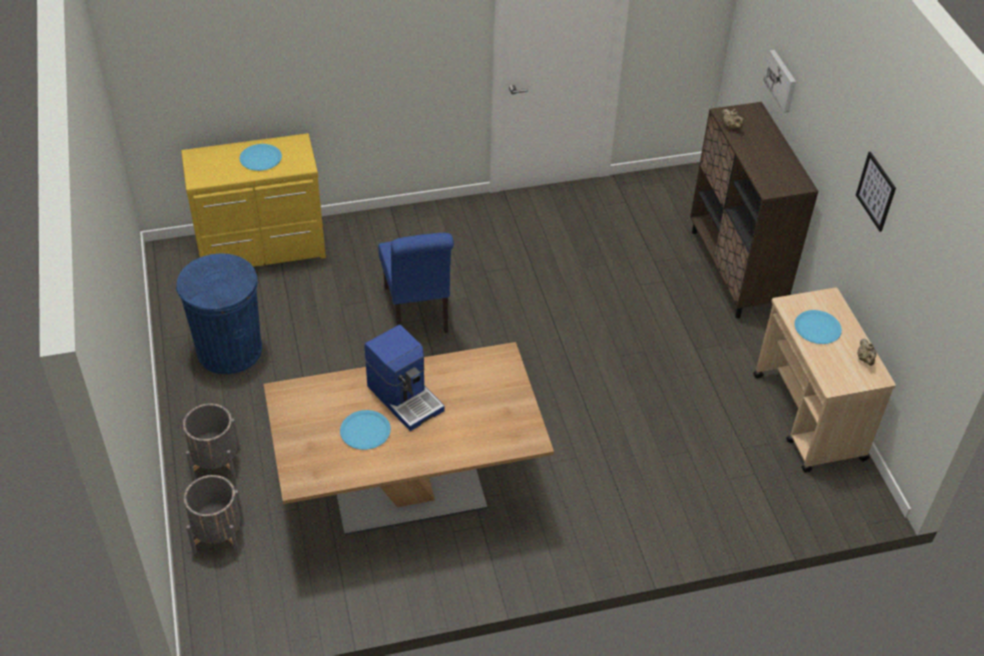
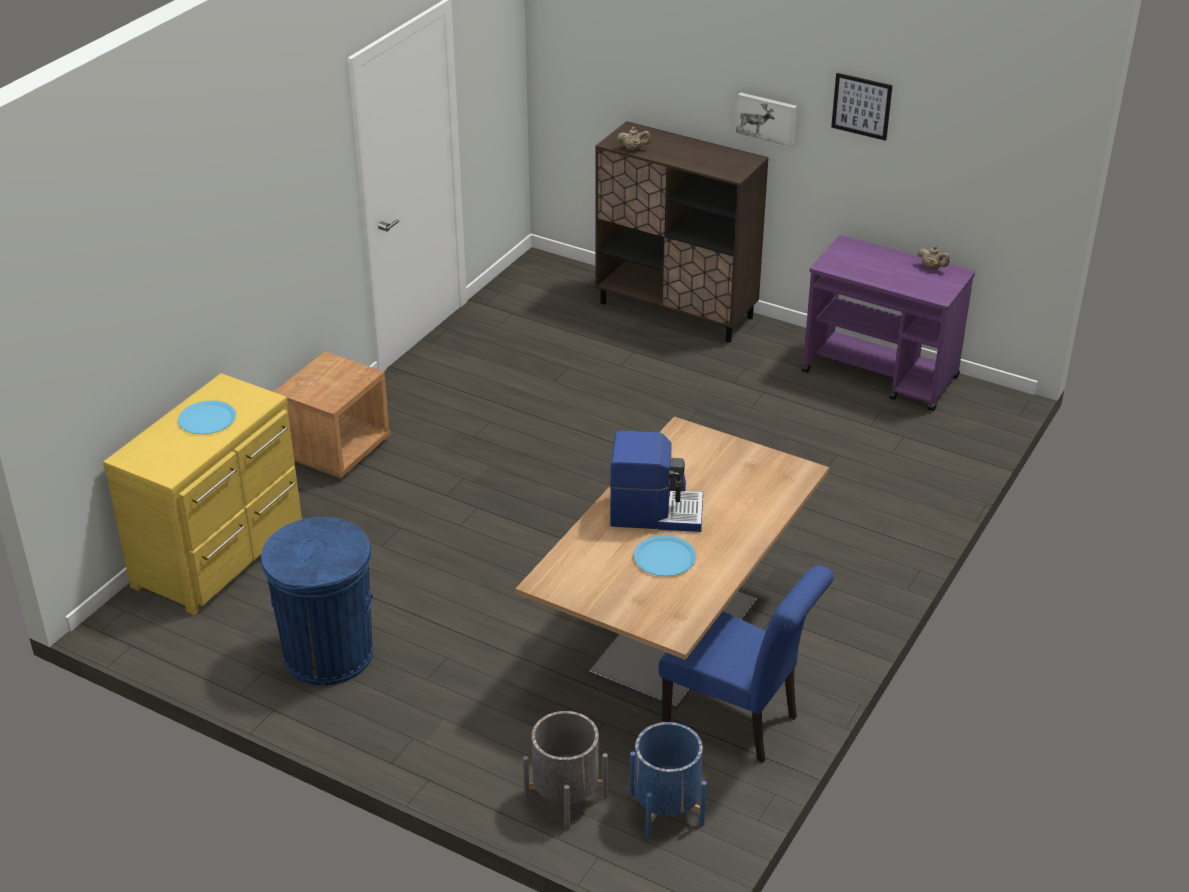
camera: 45 degrees left, 10 degrees down
grey planter [183,404,240,480] -> none
blue chair [378,233,454,333] -> blue chair moved to [658,565,834,763]
beige cart [753,288,896,473] -> purple cart [801,235,975,412]
picture [763,50,796,113] -> picture moved to [736,92,797,147]
blue plate [795,310,842,344] -> none
none -> brown nightstand [274,352,390,478]
none -> blue planter [629,722,707,838]

